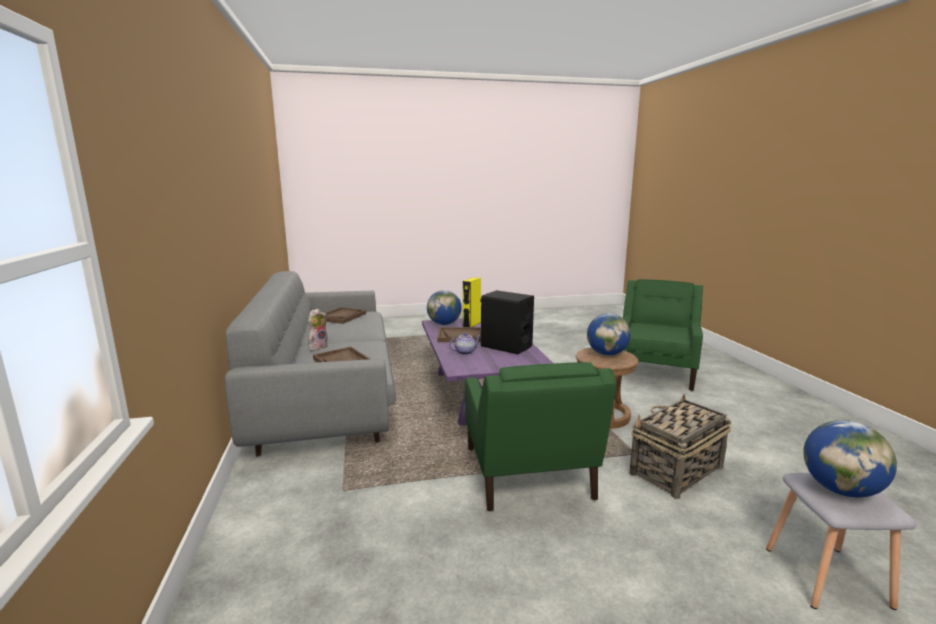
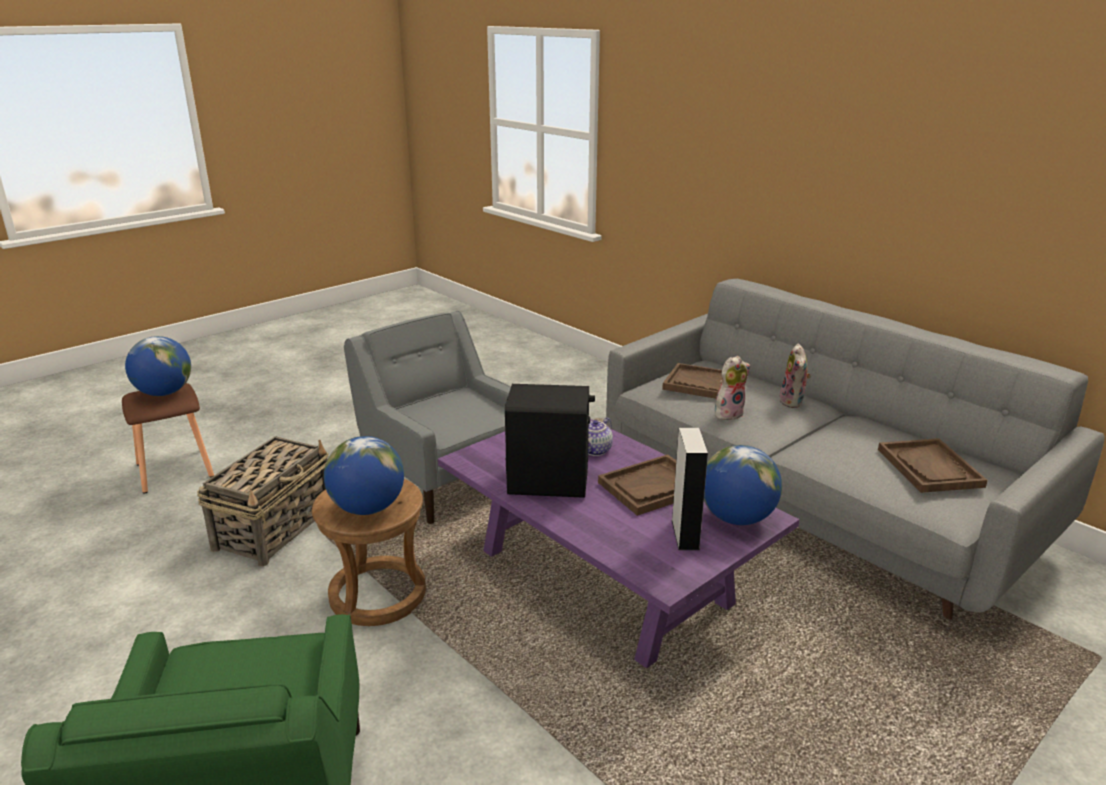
camera: 150 degrees right, 10 degrees up
yellow speaker [463,277,481,327] -> grey speaker [672,428,708,550]
green armchair [465,362,616,512] -> grey armchair [344,311,511,524]
grey stool [766,473,916,610] -> brown stool [122,383,214,494]
none -> plush toy [715,356,750,420]

